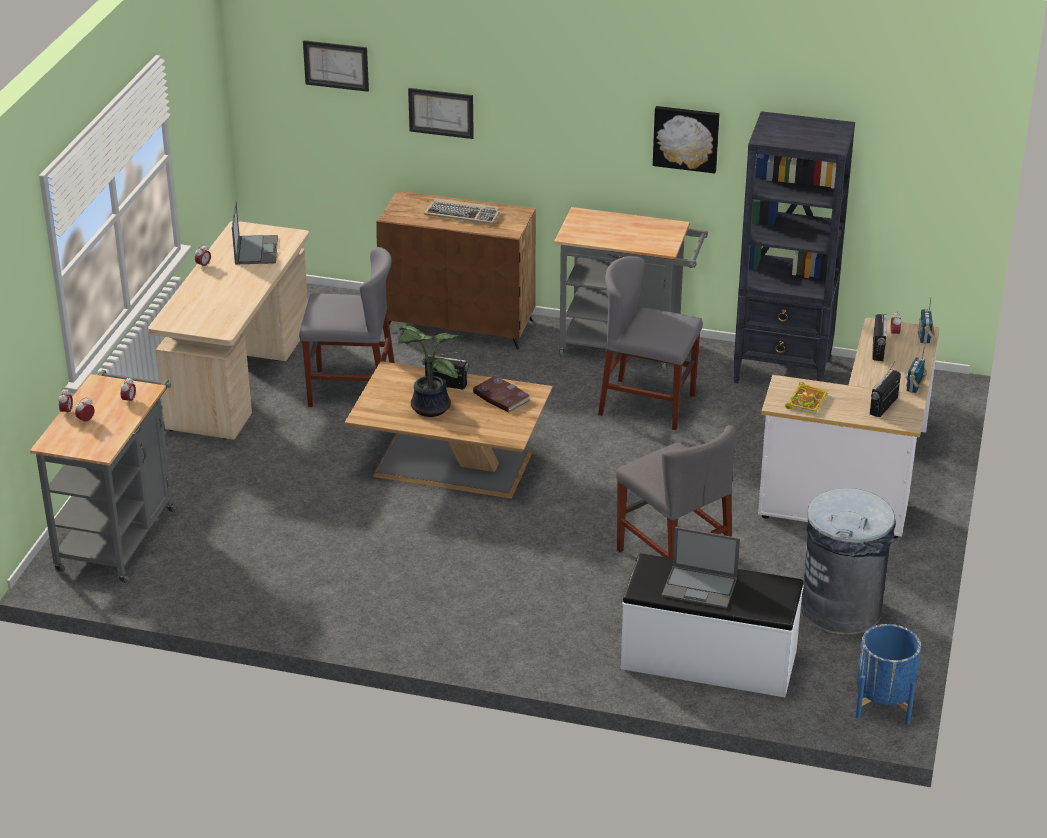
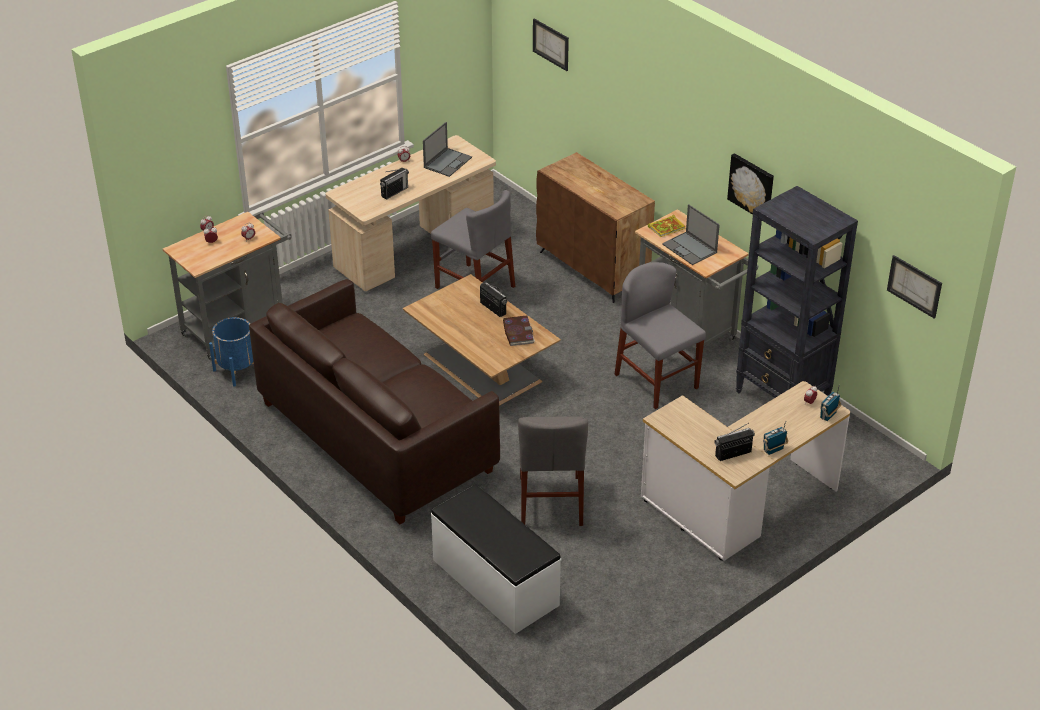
camera: 35 degrees right, 5 degrees up
potted plant [398,326,464,417] -> none
picture [408,88,474,139] -> picture moved to [887,255,942,319]
keyboard [424,199,500,224] -> none
laptop [662,527,740,608] -> laptop moved to [662,204,720,265]
book [785,382,828,415] -> book moved to [648,215,685,237]
grey trash can [802,488,896,636] -> none
blue planter [856,624,921,725] -> blue planter moved to [209,317,254,387]
radio [872,314,887,361] -> radio moved to [380,168,409,200]
none -> brown sofa [249,279,500,524]

